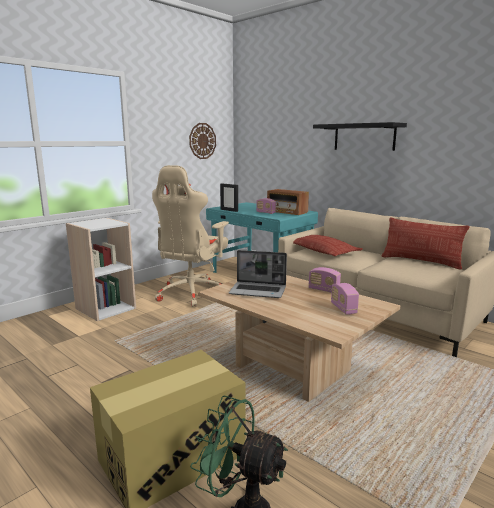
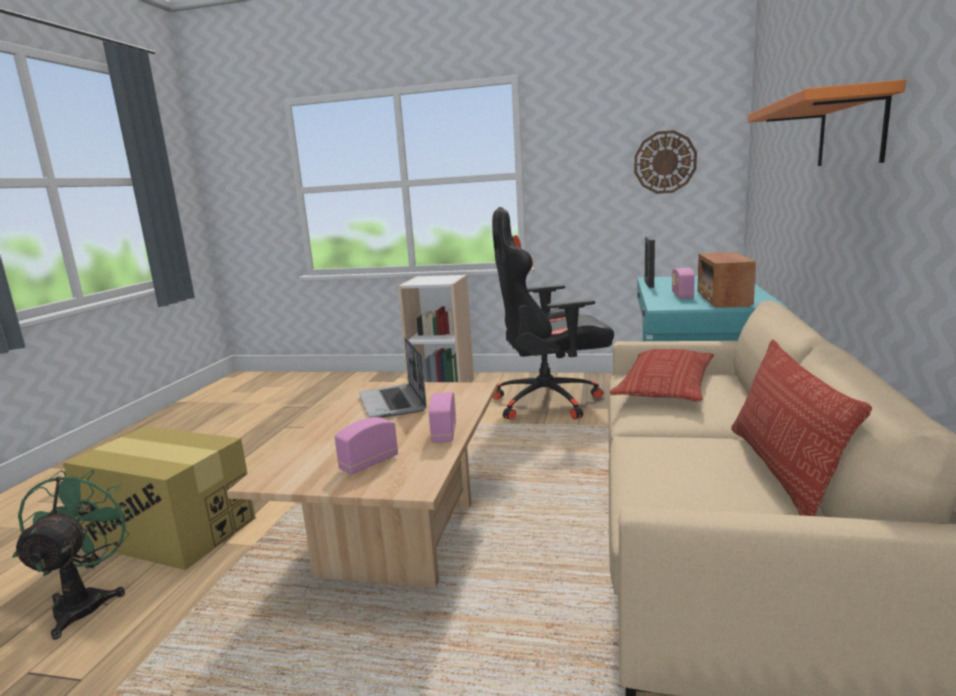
camera: 60 degrees right, 0 degrees up
beige office chair [152,165,229,307] -> black office chair [492,207,614,420]
black shelf [313,122,407,151] -> orange shelf [748,79,906,166]

